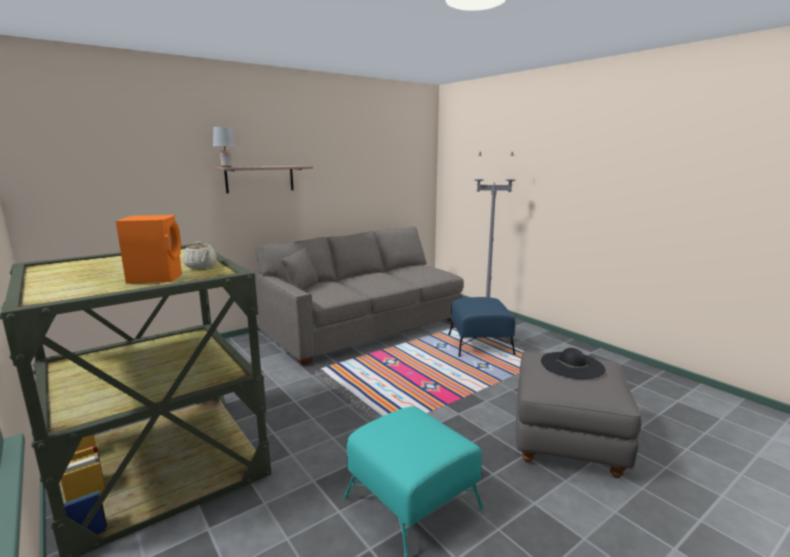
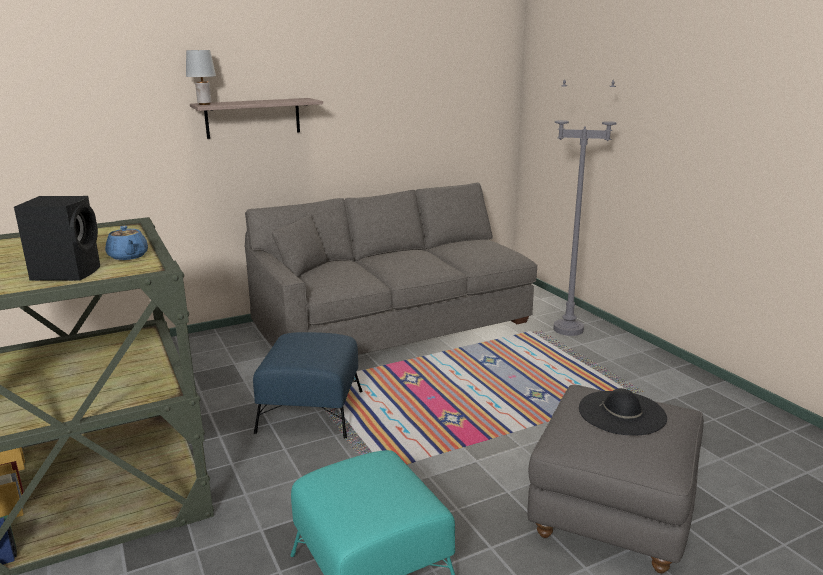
camera: 10 degrees right, 5 degrees up
orange speaker [116,215,182,284] -> black speaker [14,196,100,281]
beige teapot [183,241,217,269] -> blue teapot [105,226,148,260]
blue ottoman [448,297,516,357] -> blue ottoman moved to [253,332,363,439]

